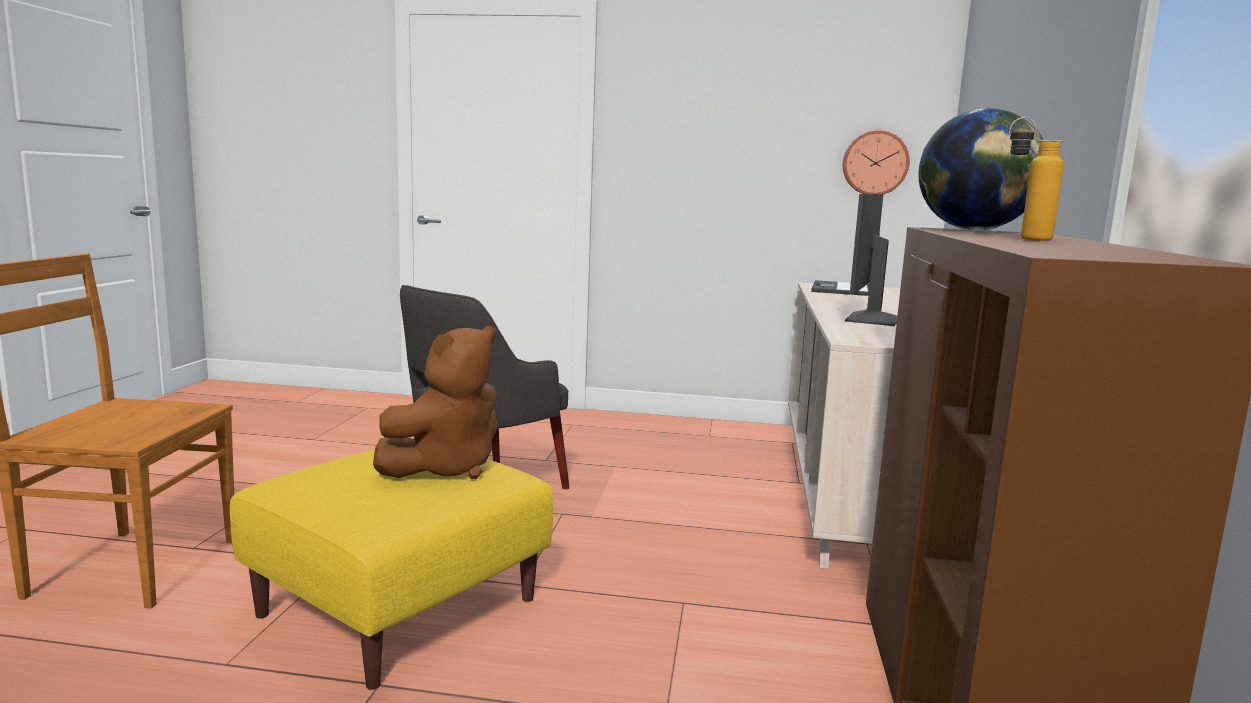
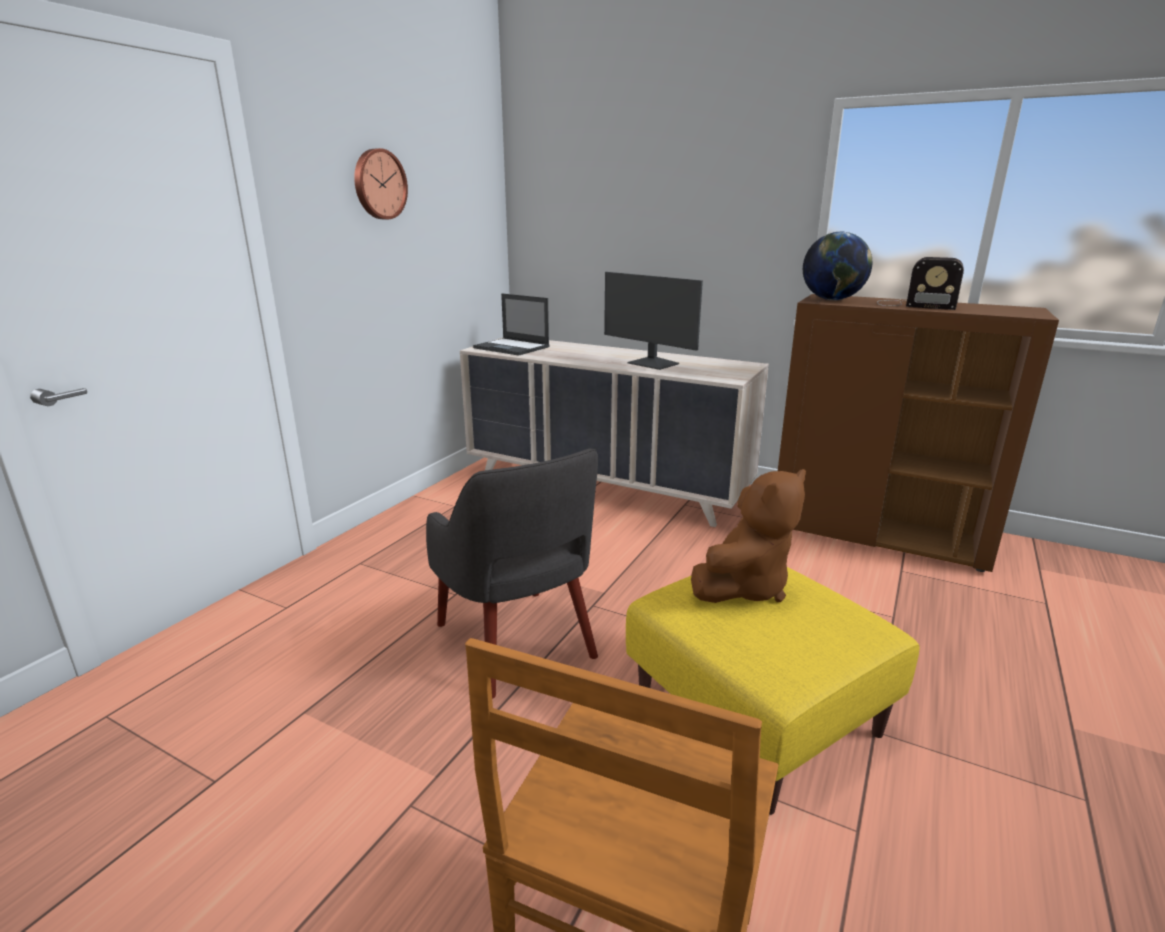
camera: 70 degrees left, 10 degrees up
brown plush toy [373,326,498,479] -> brown plush toy turned 75 degrees clockwise [691,469,806,603]
wall clock [843,130,910,194] -> wall clock moved to [354,148,408,219]
bottle [1009,117,1064,241] -> radio [877,257,964,310]

